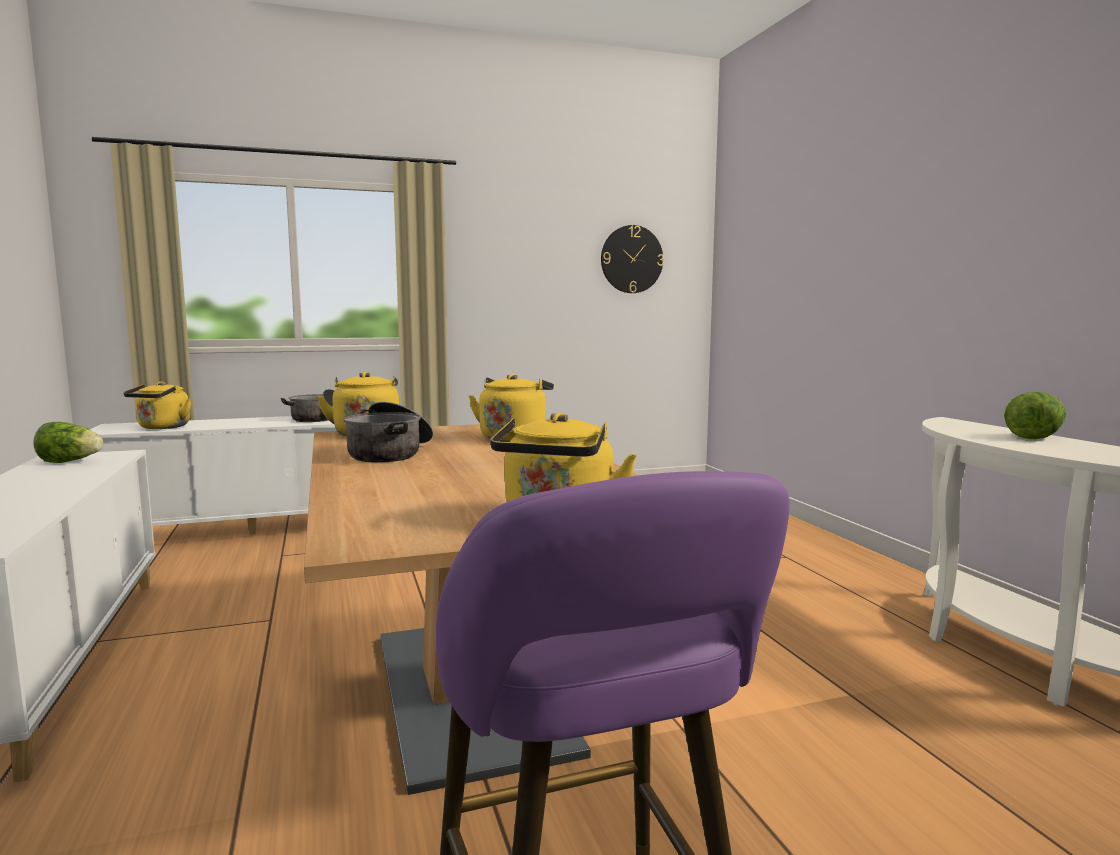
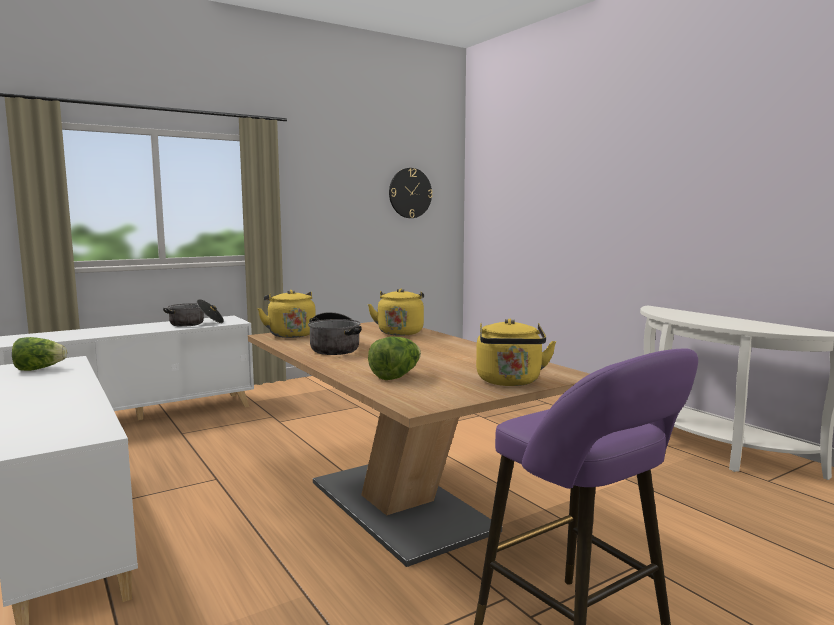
camera: 15 degrees left, 0 degrees up
yellow kettle [123,382,191,429] -> none
lettuce [1004,391,1066,439] -> lettuce moved to [368,336,421,380]

